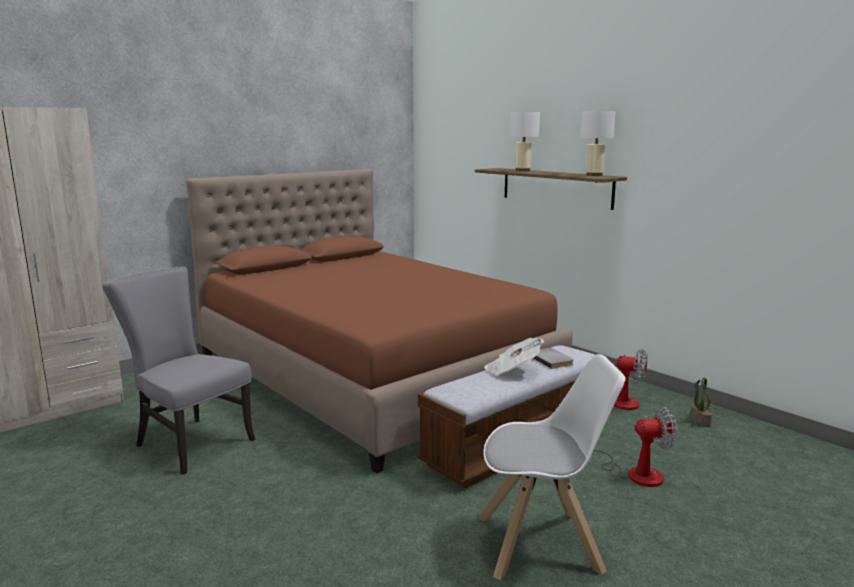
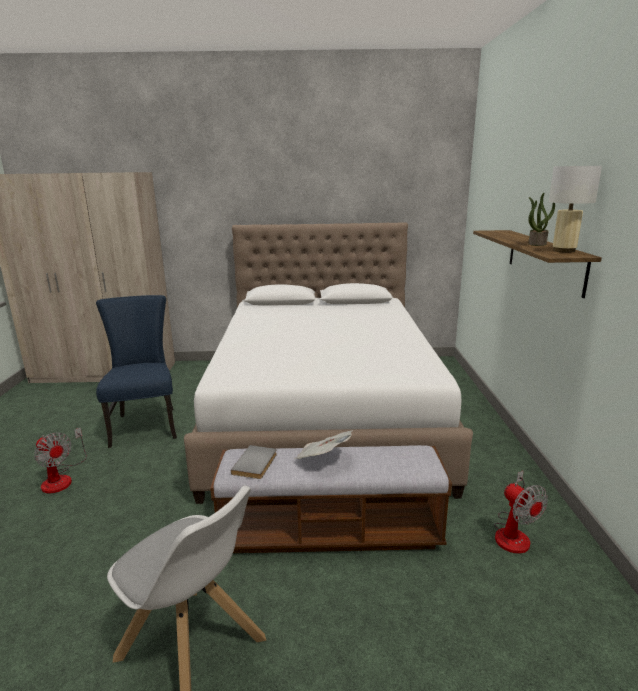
camera: 40 degrees right, 5 degrees up
grey chair [102,267,255,475] -> blue chair [96,295,177,448]
brown bed [186,169,573,473] -> white bed [184,222,473,504]
white table lamp [509,112,540,172] -> none
grey book [533,348,574,369] -> grey book moved to [231,445,277,479]
fan [594,406,677,487] -> fan moved to [34,427,87,494]
potted plant [690,377,713,427] -> potted plant moved to [528,193,555,246]

